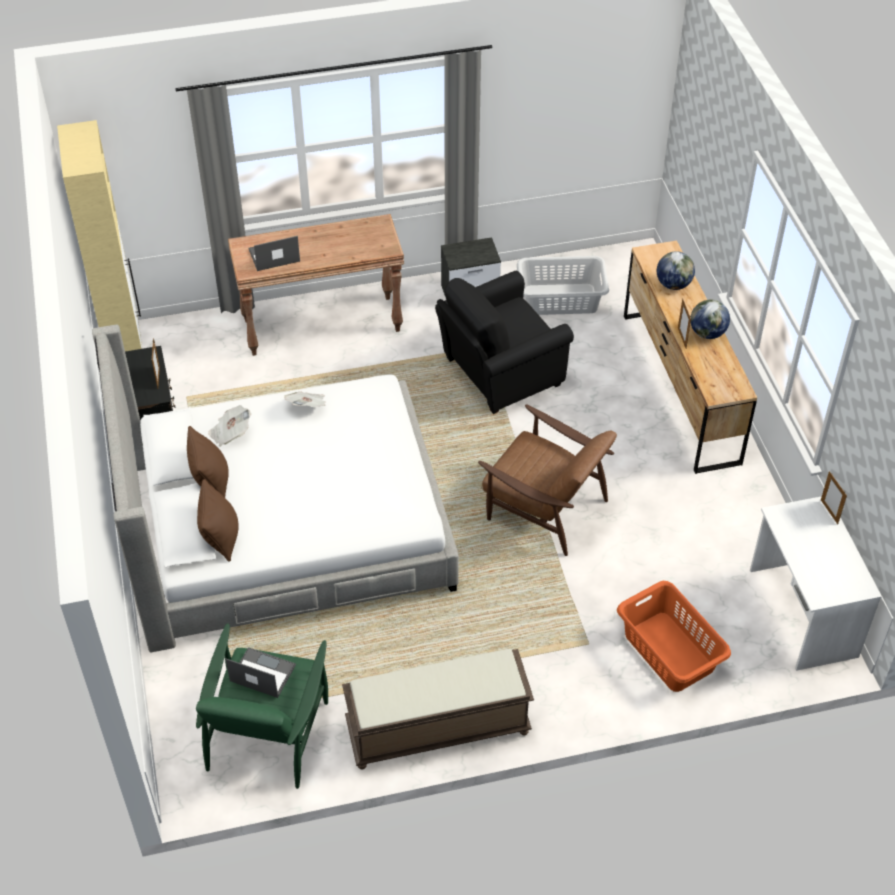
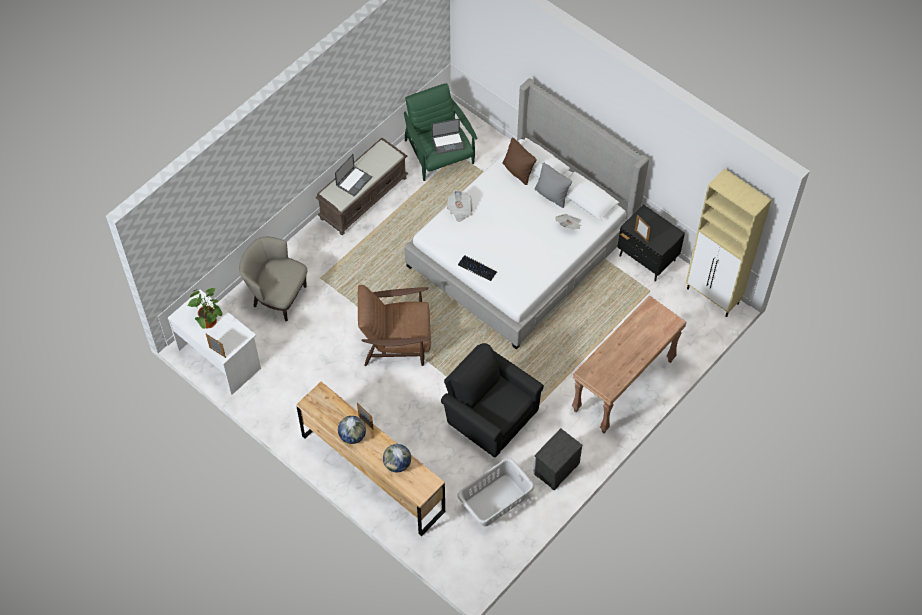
camera: 145 degrees right, 10 degrees up
brown pillow [187,426,229,497] -> grey pillow [535,163,572,208]
laptop [248,236,300,271] -> laptop moved to [335,154,372,197]
newspaper [284,391,326,407] -> newspaper moved to [447,190,473,222]
black armchair [435,270,574,414] -> black armchair turned 75 degrees counterclockwise [441,343,544,458]
orange laundry basket [617,581,731,692] -> beige armchair [239,237,307,321]
none -> potted plant [187,288,222,329]
none -> keyboard [458,255,497,281]

